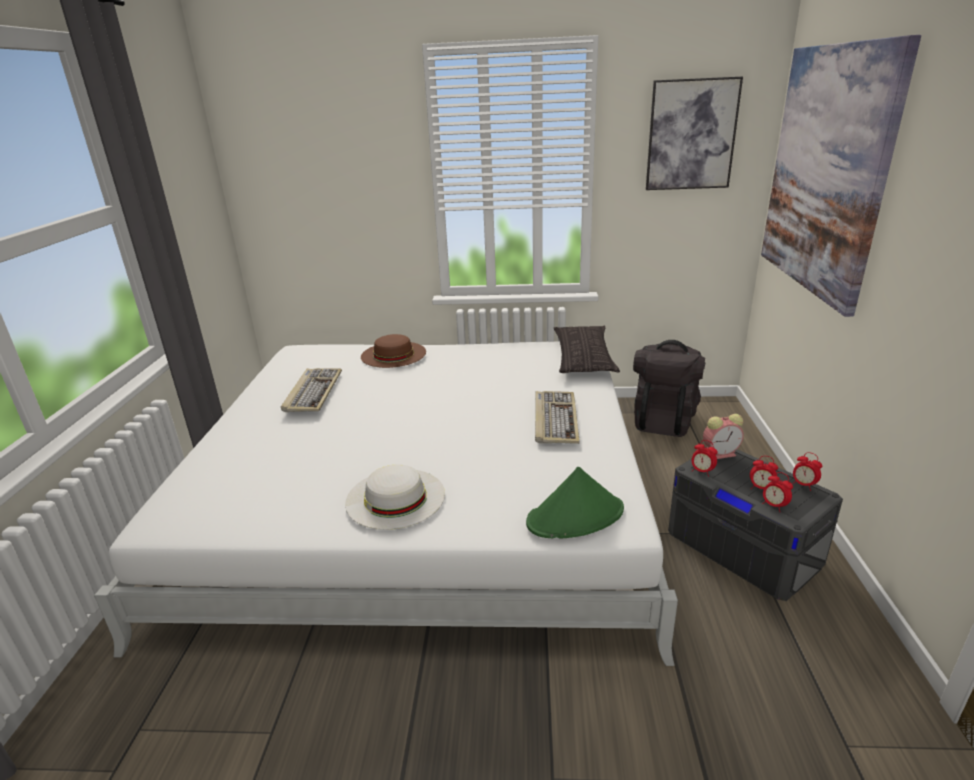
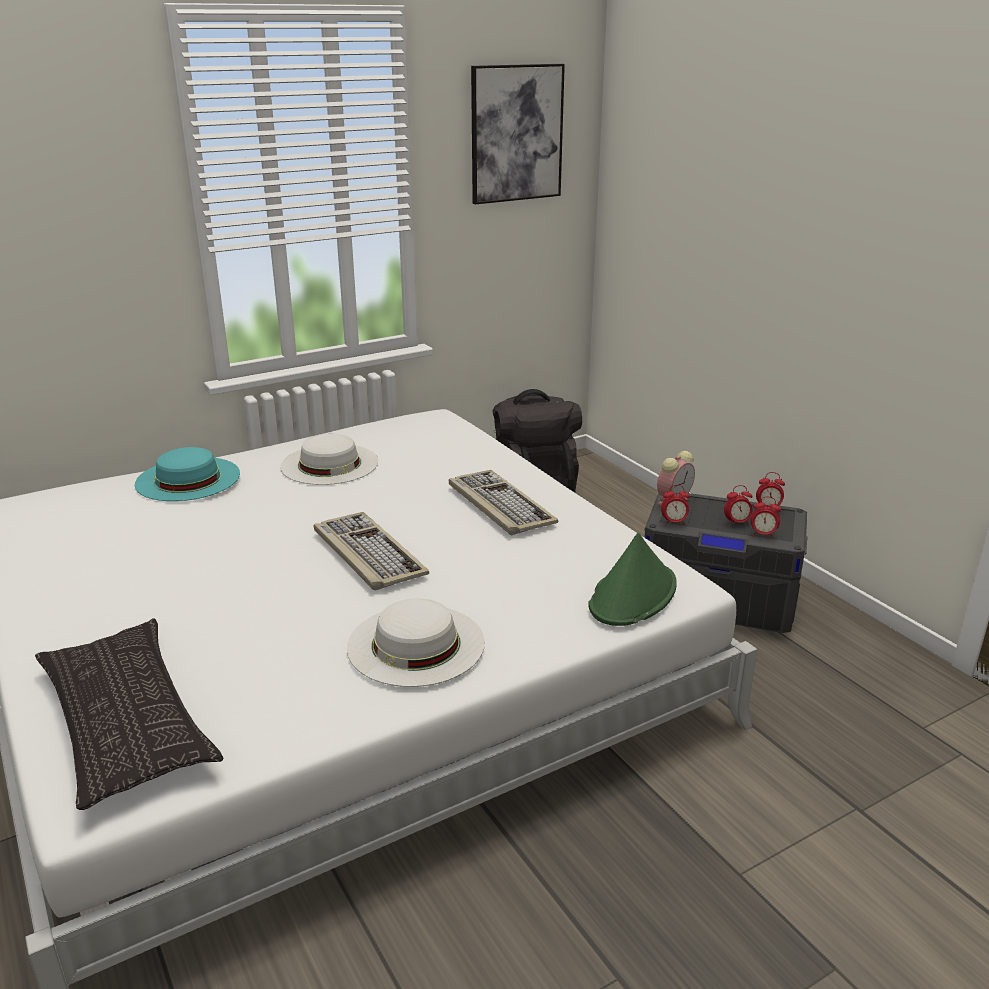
camera: 35 degrees left, 0 degrees up
keyboard [281,368,342,412] -> keyboard moved to [314,512,429,590]
brown hat [361,334,426,368] -> turquoise hat [135,447,240,501]
pillow [554,326,620,373] -> pillow moved to [35,618,224,810]
picture [761,35,921,317] -> none
none -> white hat [280,434,378,485]

